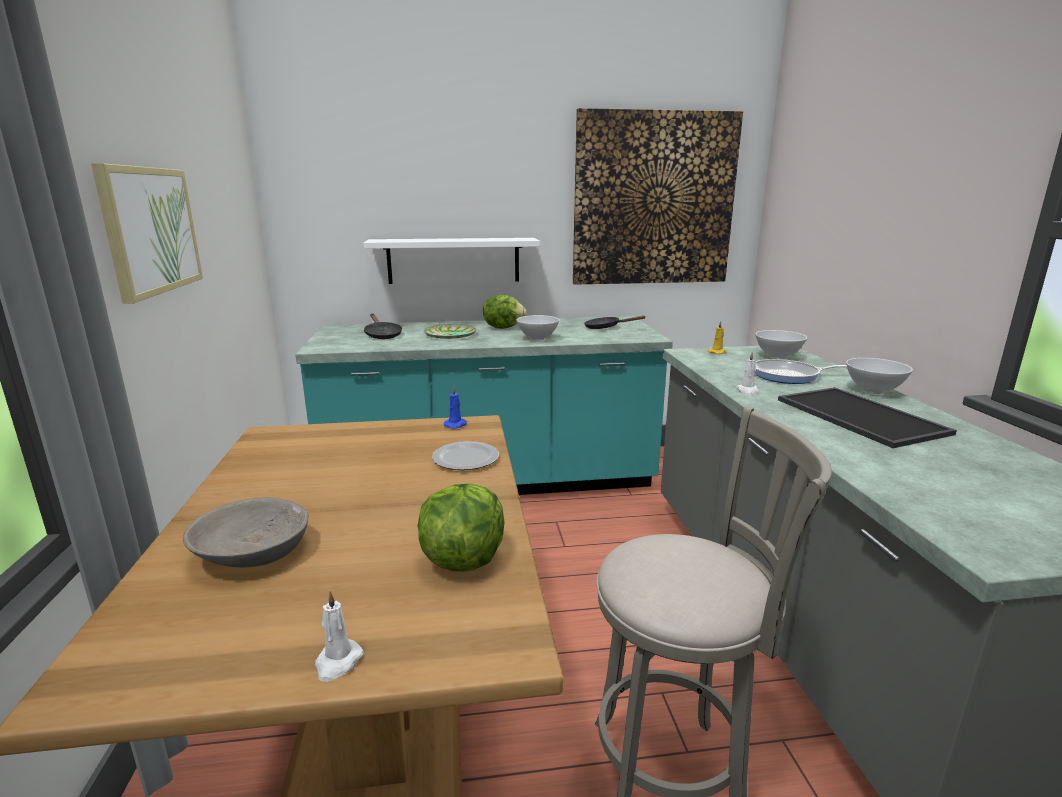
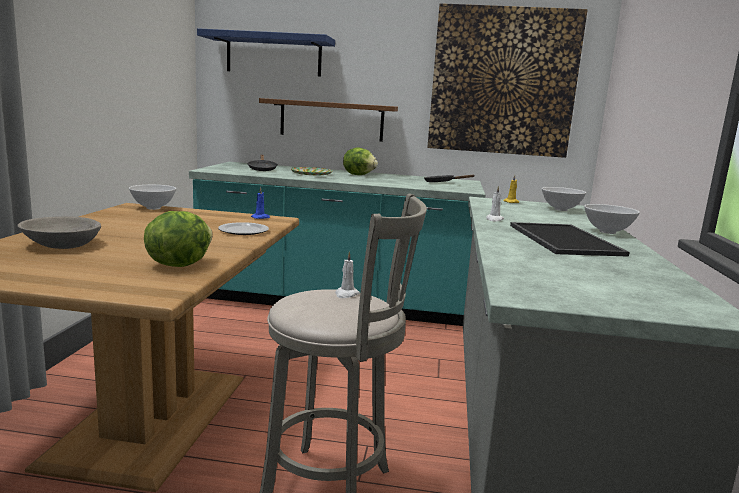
camera: 15 degrees right, 5 degrees down
picture [91,163,203,304] -> none
white candle [315,591,363,682] -> white candle moved to [335,251,360,298]
white shelf [364,238,540,284] -> brown shelf [259,98,398,142]
white bowl [517,315,559,341] -> white bowl moved to [129,185,176,210]
frying pan [755,359,847,384] -> none
none -> blue shelf [197,28,335,76]

